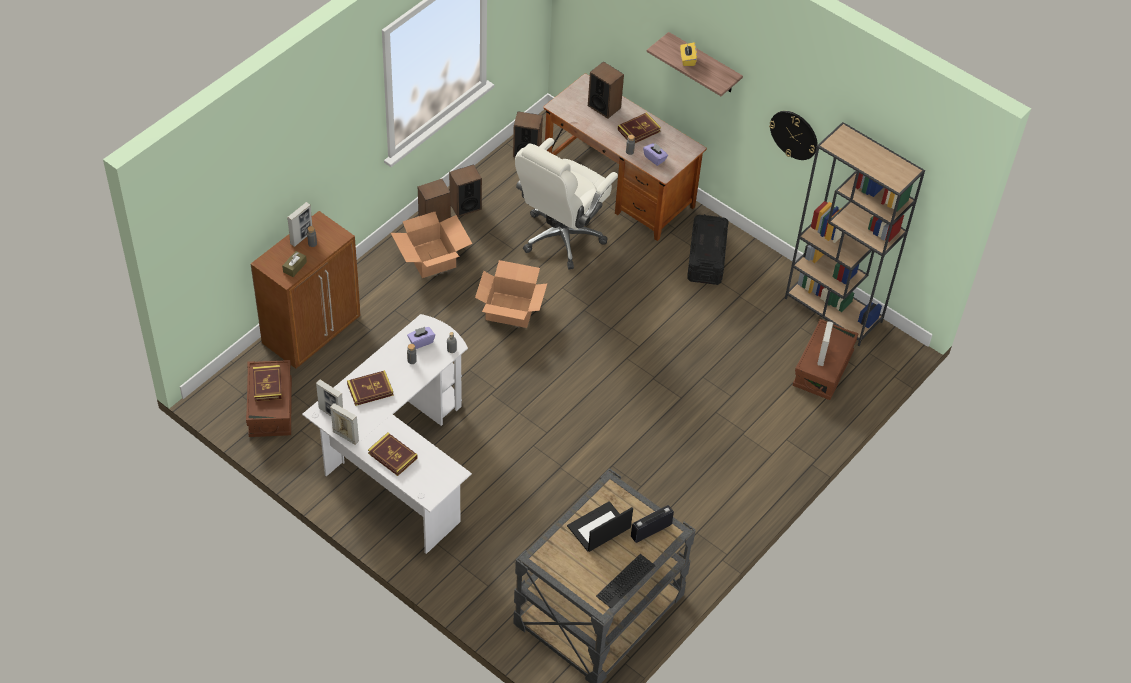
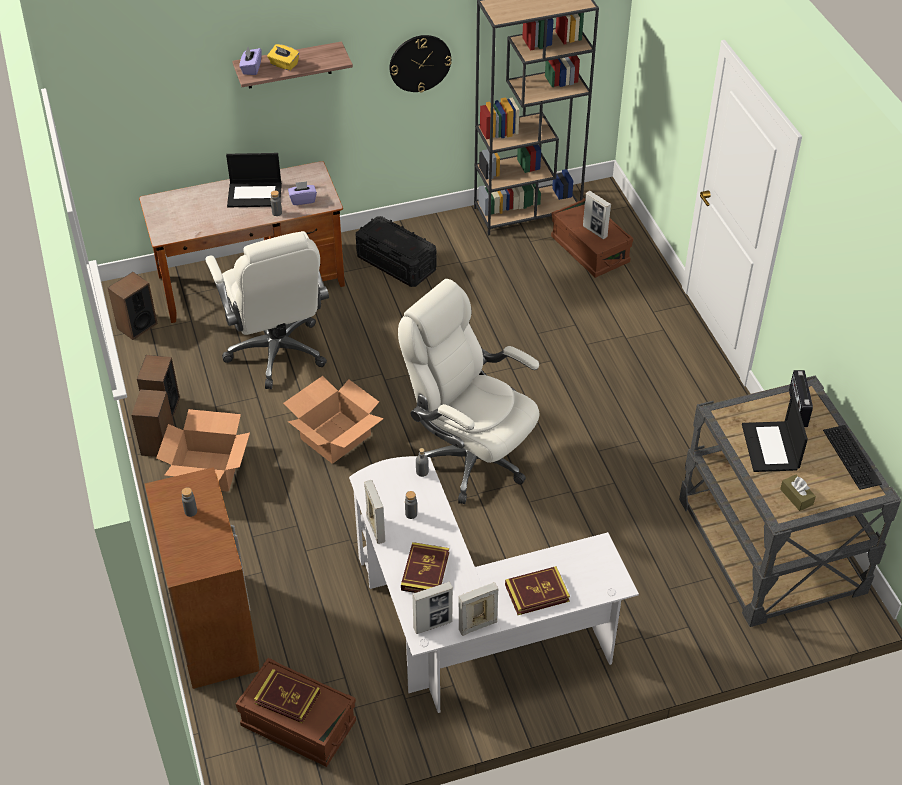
camera: 55 degrees left, 5 degrees down
brown tissue box [282,251,307,277] -> brown tissue box moved to [780,475,816,511]
picture frame [287,202,312,247] -> picture frame moved to [364,480,385,544]
purple tissue box [407,327,435,349] -> purple tissue box moved to [239,47,261,75]
speaker [588,61,624,119] -> none
book [618,112,661,143] -> laptop [226,153,282,207]
none -> white office chair [398,279,539,504]

